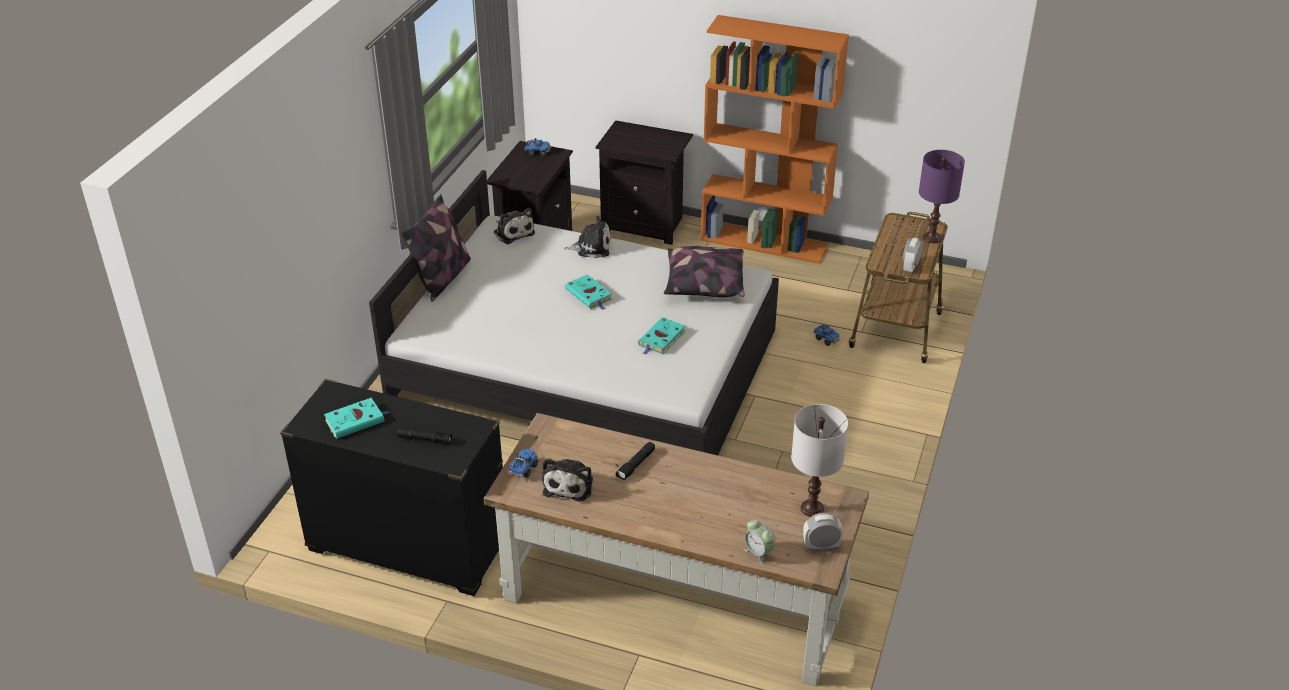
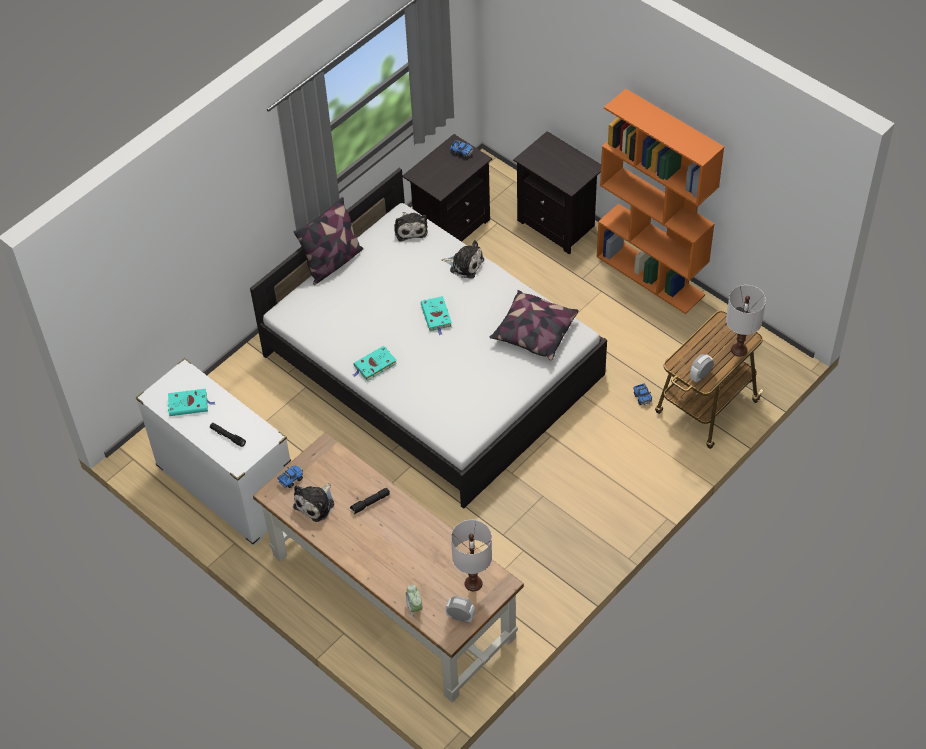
camera: 25 degrees right, 15 degrees up
black dresser [280,379,503,596] -> white dresser [136,358,291,546]
turquoise book [638,317,685,355] -> turquoise book moved to [353,346,397,381]
purple table lamp [919,150,965,243] -> white table lamp [726,285,766,357]

